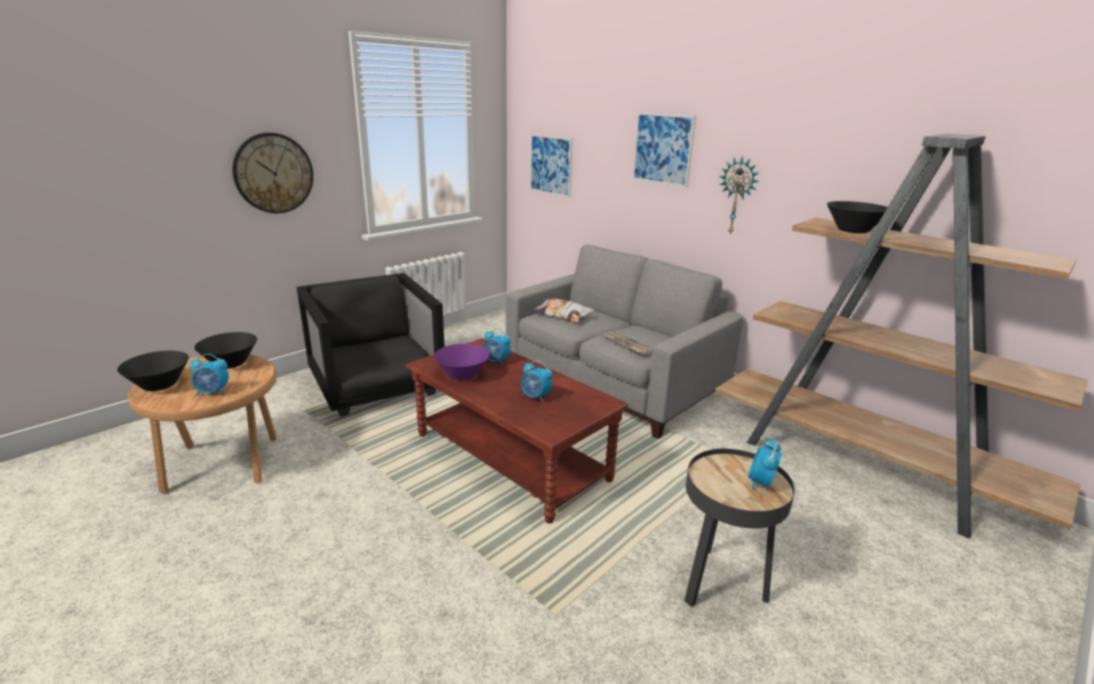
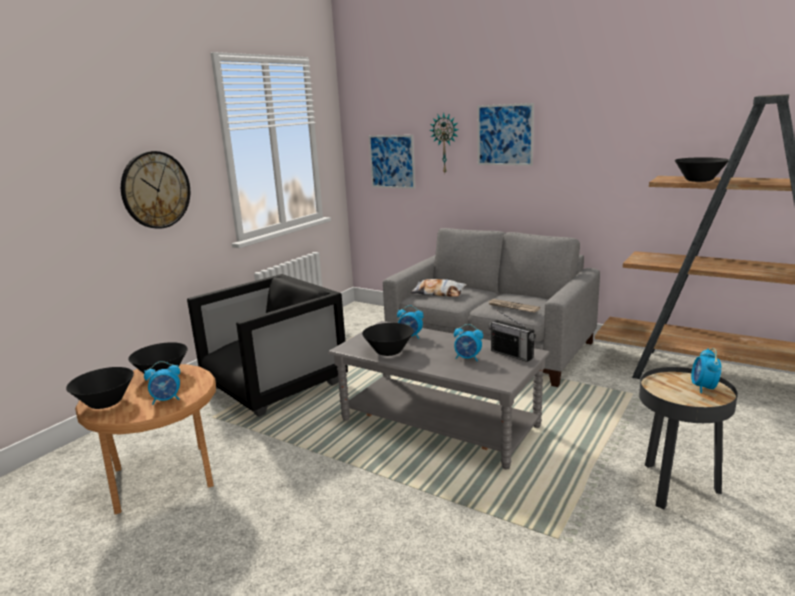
camera: 10 degrees left, 5 degrees down
black armchair [297,273,445,416] -> black armchair turned 90 degrees clockwise [187,274,348,417]
brown coffee table [405,338,628,523] -> grey coffee table [328,321,550,470]
purple bowl [434,344,490,380] -> black bowl [362,323,414,356]
wall clock [719,156,759,234] -> wall clock moved to [429,112,459,173]
none -> radio [489,310,536,362]

